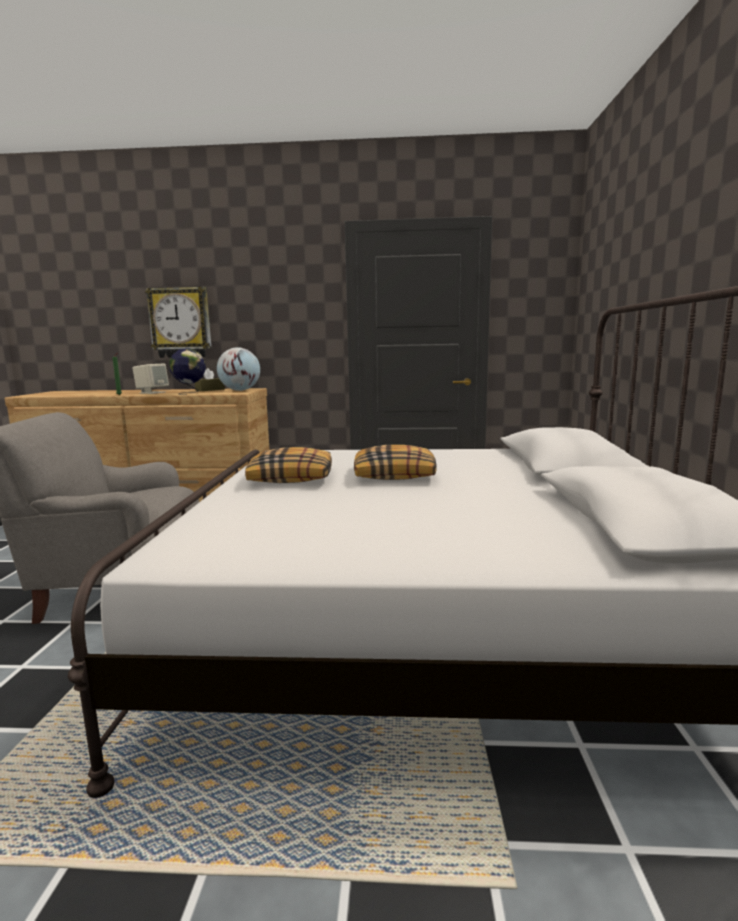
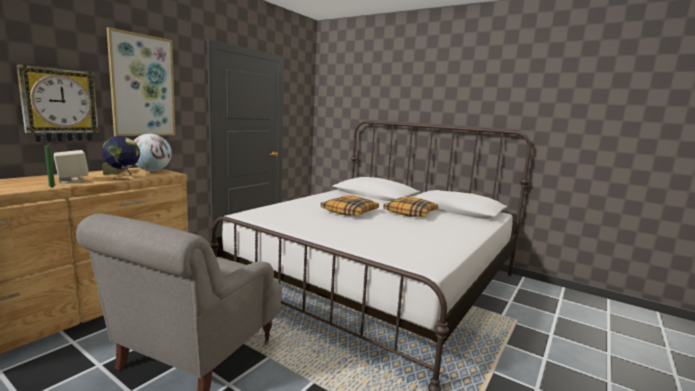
camera: 60 degrees left, 0 degrees up
pillow [245,447,332,483] -> pillow moved to [384,197,438,217]
none -> picture [107,27,175,136]

